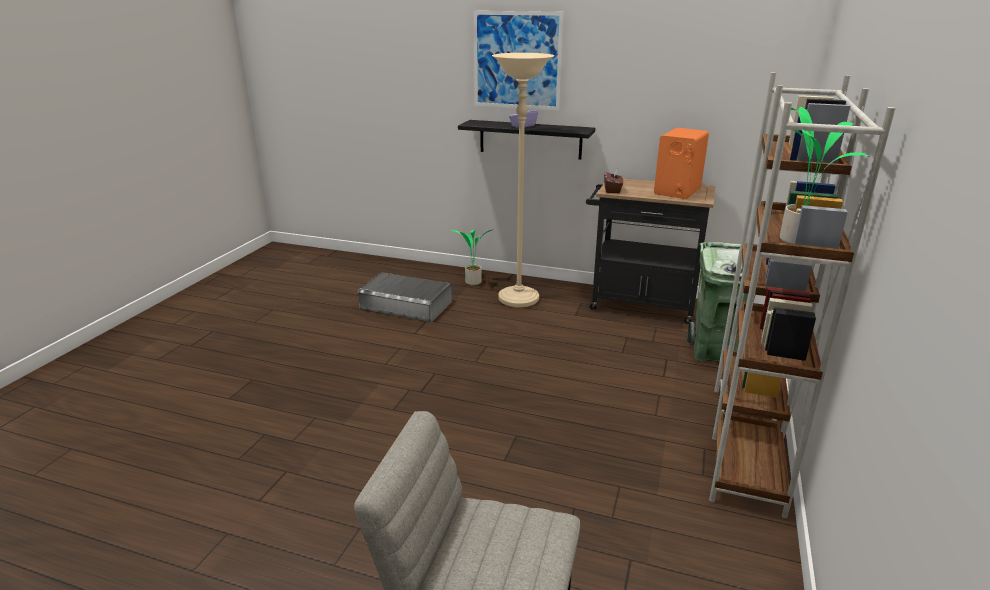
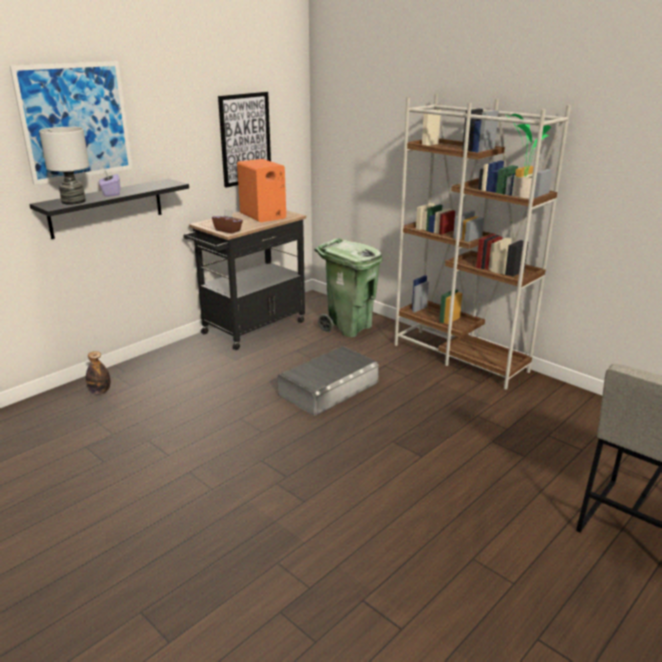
camera: 65 degrees left, 0 degrees up
grey storage box [358,272,452,322] -> grey storage box moved to [277,346,379,416]
potted plant [451,230,492,285] -> bottle [86,351,110,395]
beige floor lamp [492,53,554,308] -> none
none -> grey table lamp [39,127,89,205]
none -> picture [218,92,271,188]

